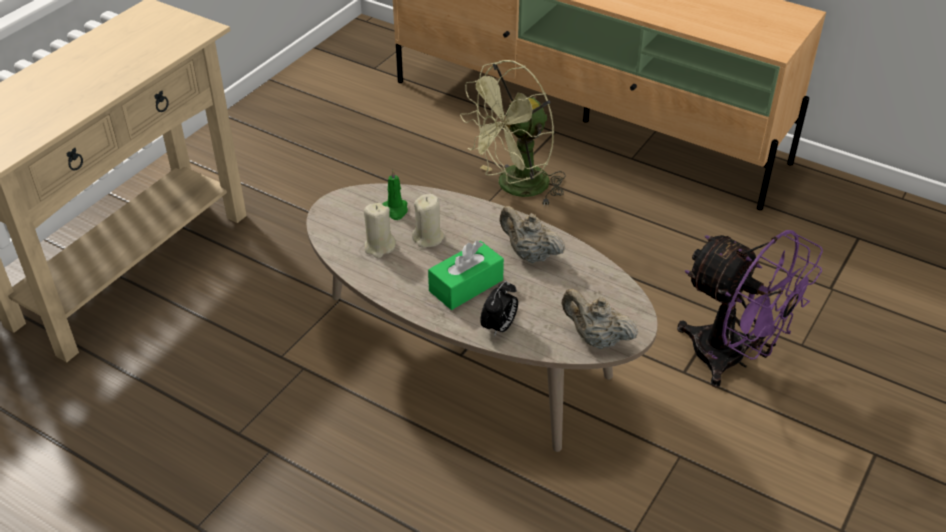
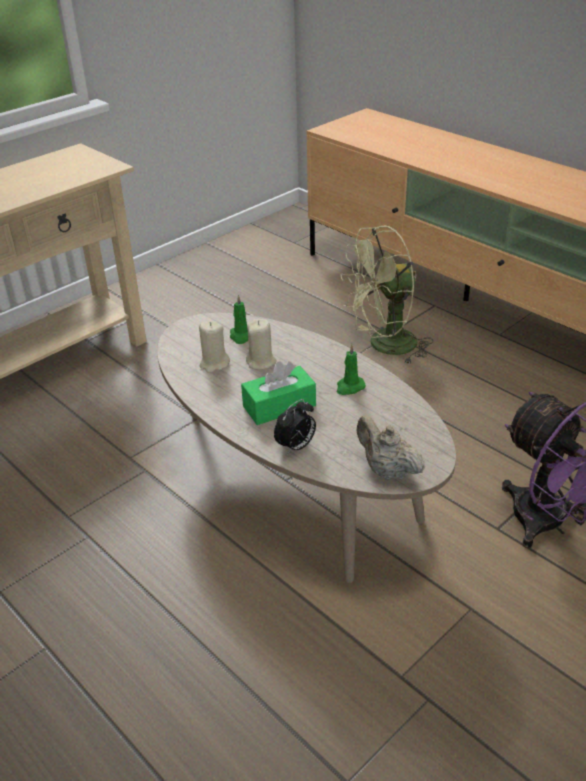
camera: 15 degrees right, 5 degrees down
beige teapot [499,206,565,263] -> green candle [337,344,366,395]

